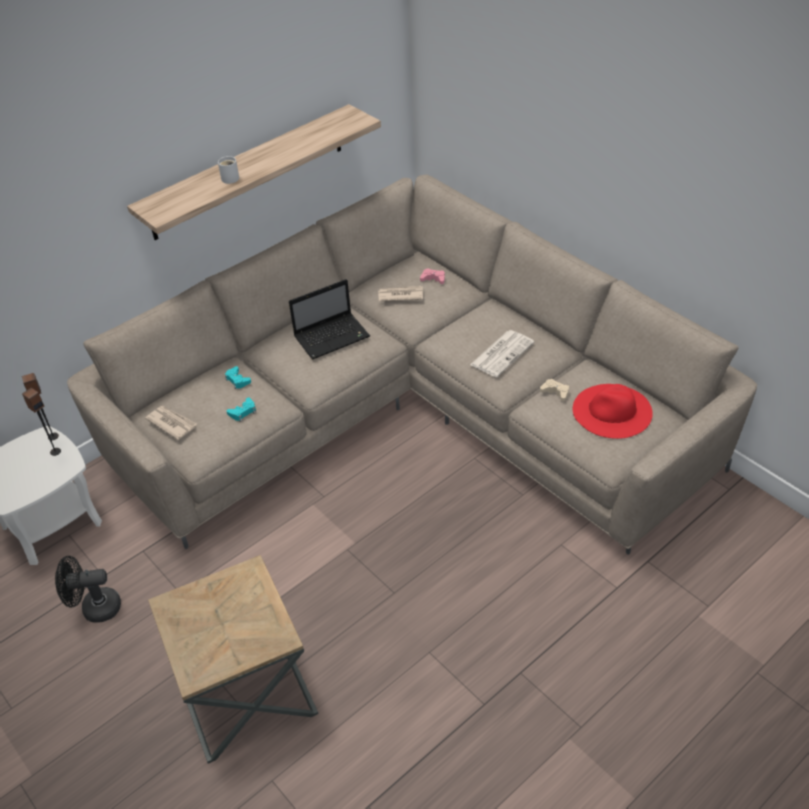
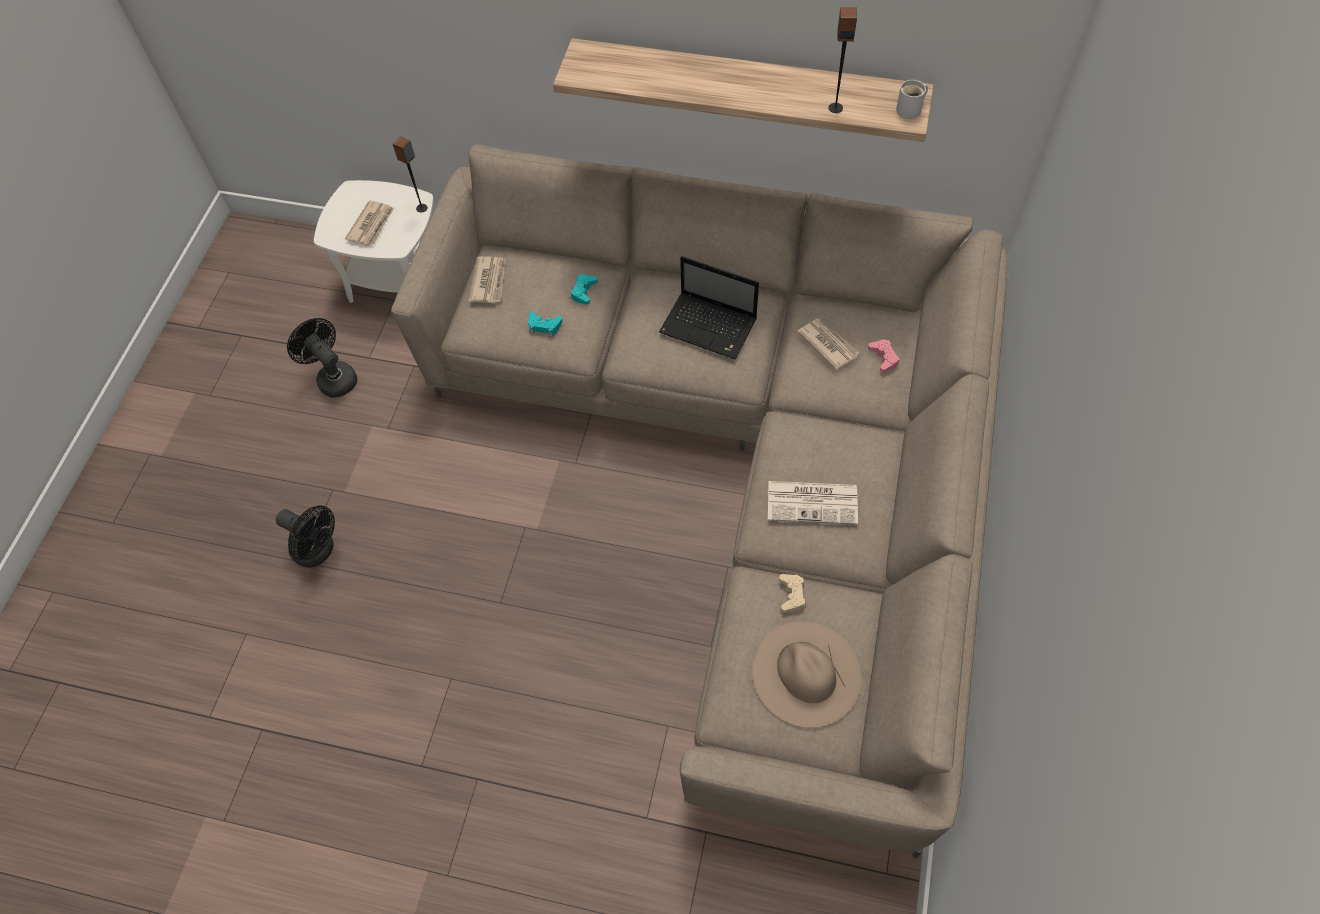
camera: 55 degrees right, 15 degrees up
speaker [22,388,61,456] -> speaker moved to [828,7,857,113]
brown side table [148,555,318,764] -> black fan [276,505,335,568]
white mug [218,156,239,184] -> white mug moved to [896,80,928,119]
red hat [573,384,653,439] -> beige hat [752,622,861,728]
none -> newspaper [345,200,394,246]

